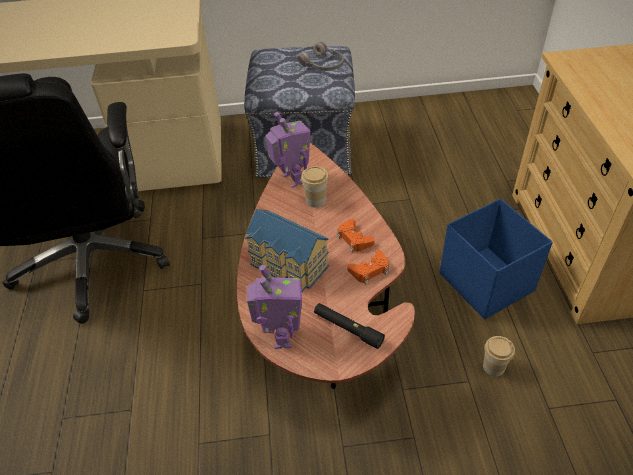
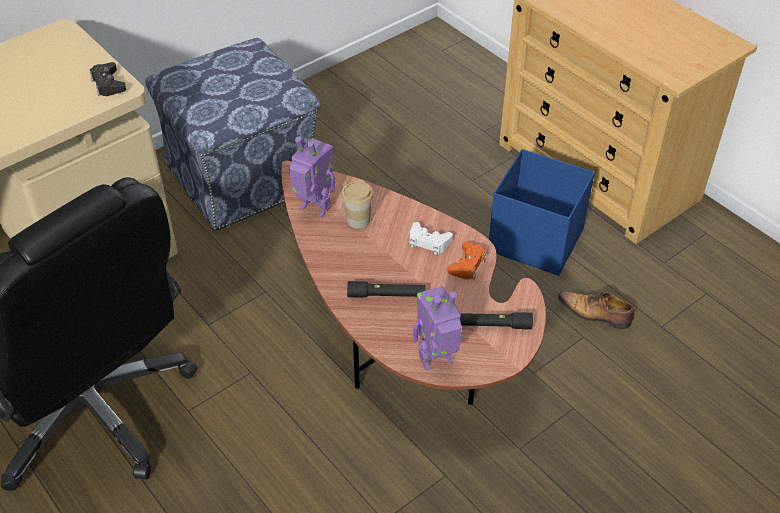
camera: 35 degrees left, 0 degrees up
toy house [245,209,329,292] -> black flashlight [347,281,426,298]
toy robot [247,265,302,349] -> toy robot turned 75 degrees counterclockwise [413,286,462,371]
grey headphones [297,42,344,71] -> none
orange game controller [337,219,375,252] -> white game controller [409,222,453,255]
cup [483,336,515,377] -> shoe [558,291,635,330]
none -> black game controller [90,62,126,96]

